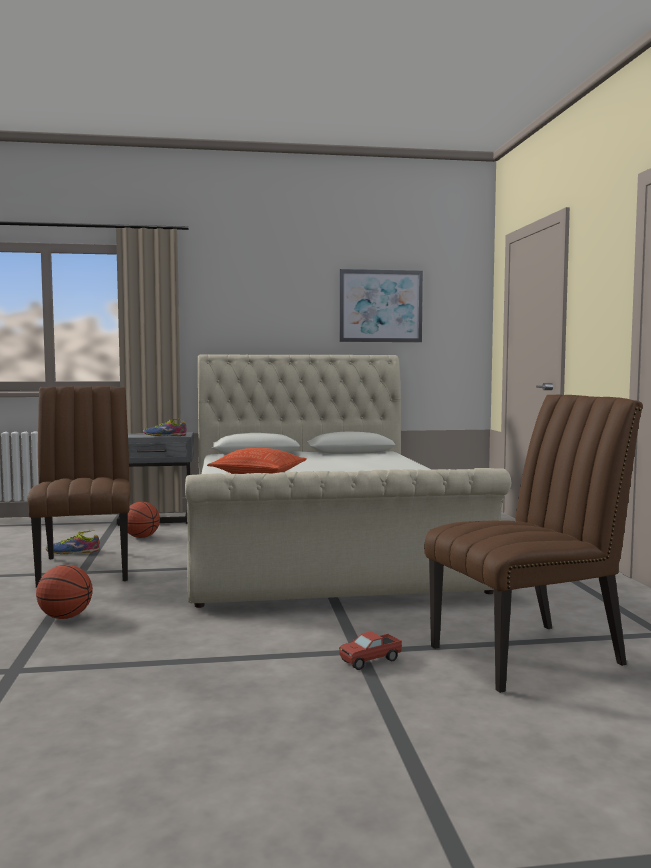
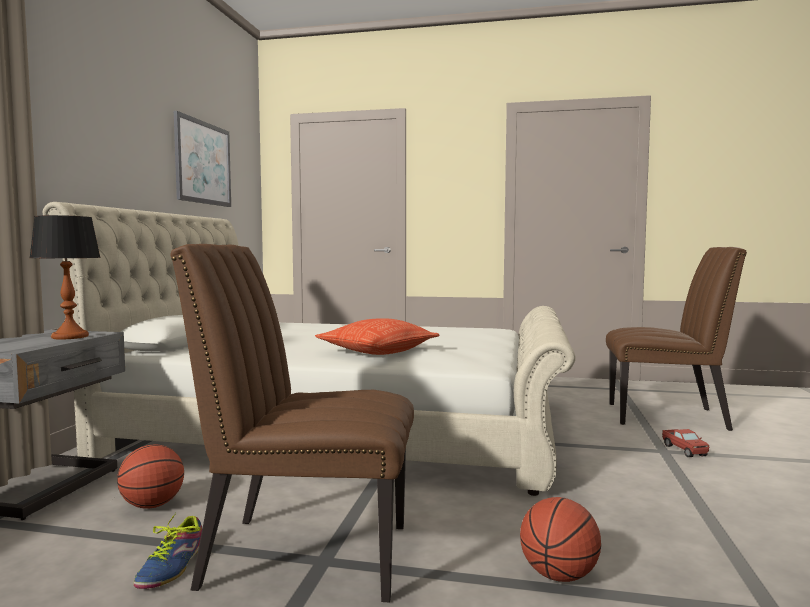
camera: 70 degrees left, 0 degrees up
shoe [143,419,187,436] -> table lamp [29,215,101,340]
brown chair [424,395,643,693] -> brown chair turned 105 degrees clockwise [606,247,747,431]

